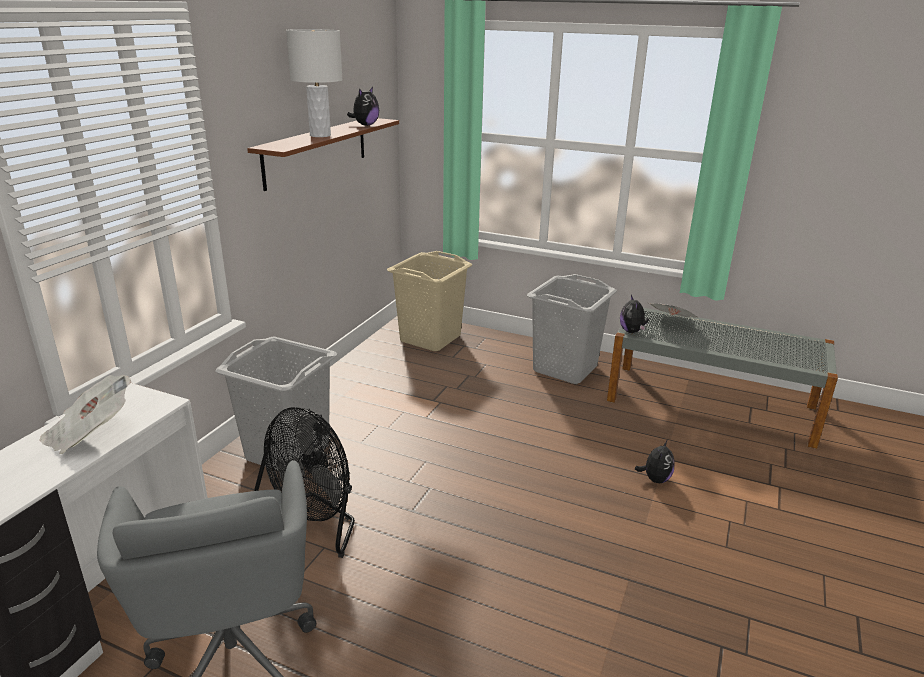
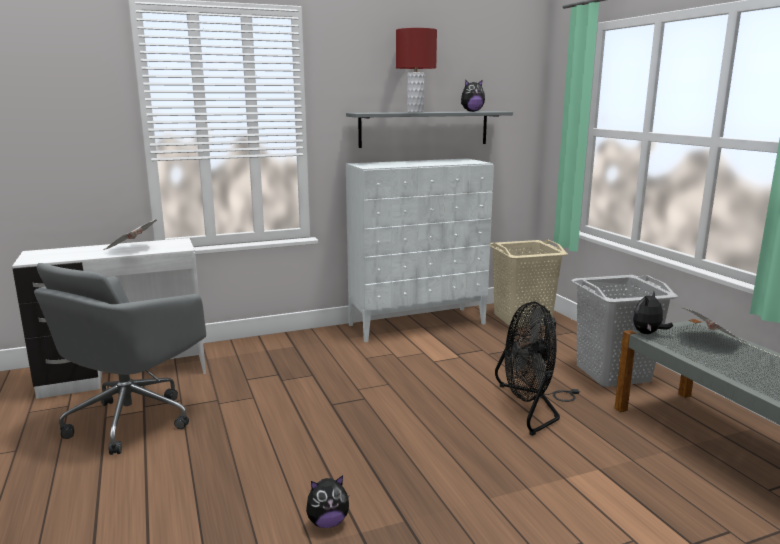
camera: 45 degrees right, 10 degrees down
grey laundry basket [215,336,337,470] -> none
brown shelf [247,118,399,191] -> grey shelf [346,111,513,148]
black fan [254,407,355,558] -> black fan moved to [495,302,581,436]
white table lamp [286,29,343,137] -> red table lamp [396,28,437,113]
plush toy [635,440,675,483] -> plush toy moved to [306,475,349,528]
none -> white dresser [346,158,494,342]

